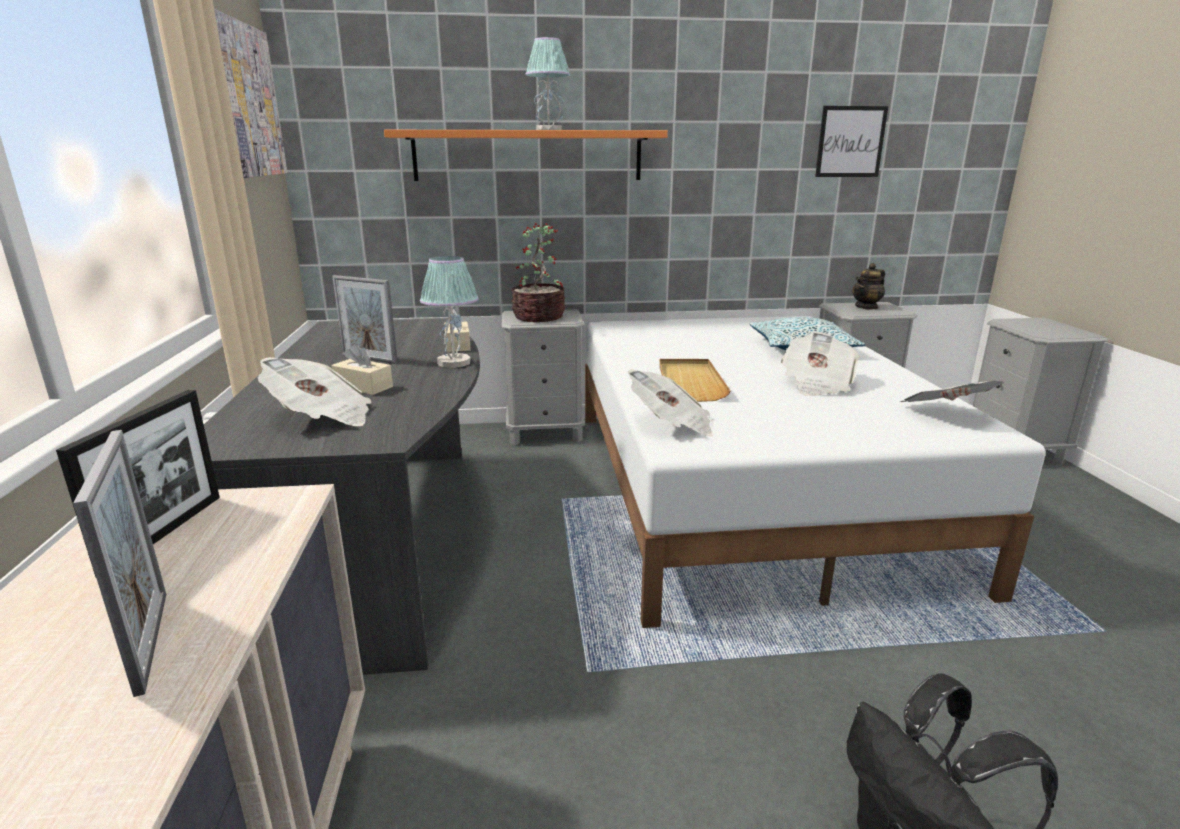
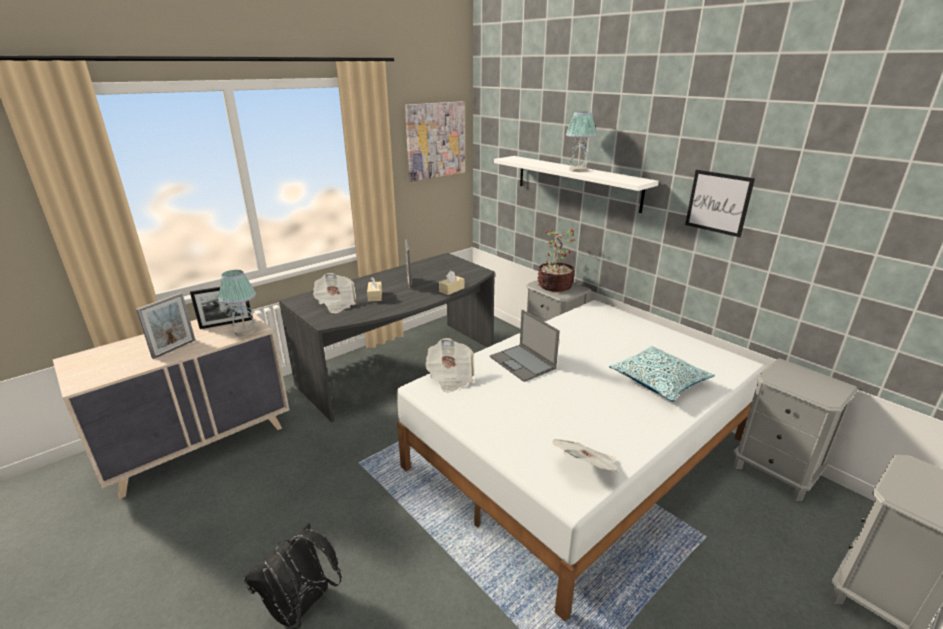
camera: 55 degrees right, 5 degrees up
orange shelf [384,130,668,181] -> white shelf [494,156,659,213]
table lamp [420,256,479,368] -> table lamp moved to [218,270,256,336]
beige tray [659,359,731,402] -> laptop [490,310,560,382]
newspaper [781,332,859,396] -> none
picture [815,106,888,177] -> picture moved to [685,170,755,237]
teapot [853,263,885,310] -> none

